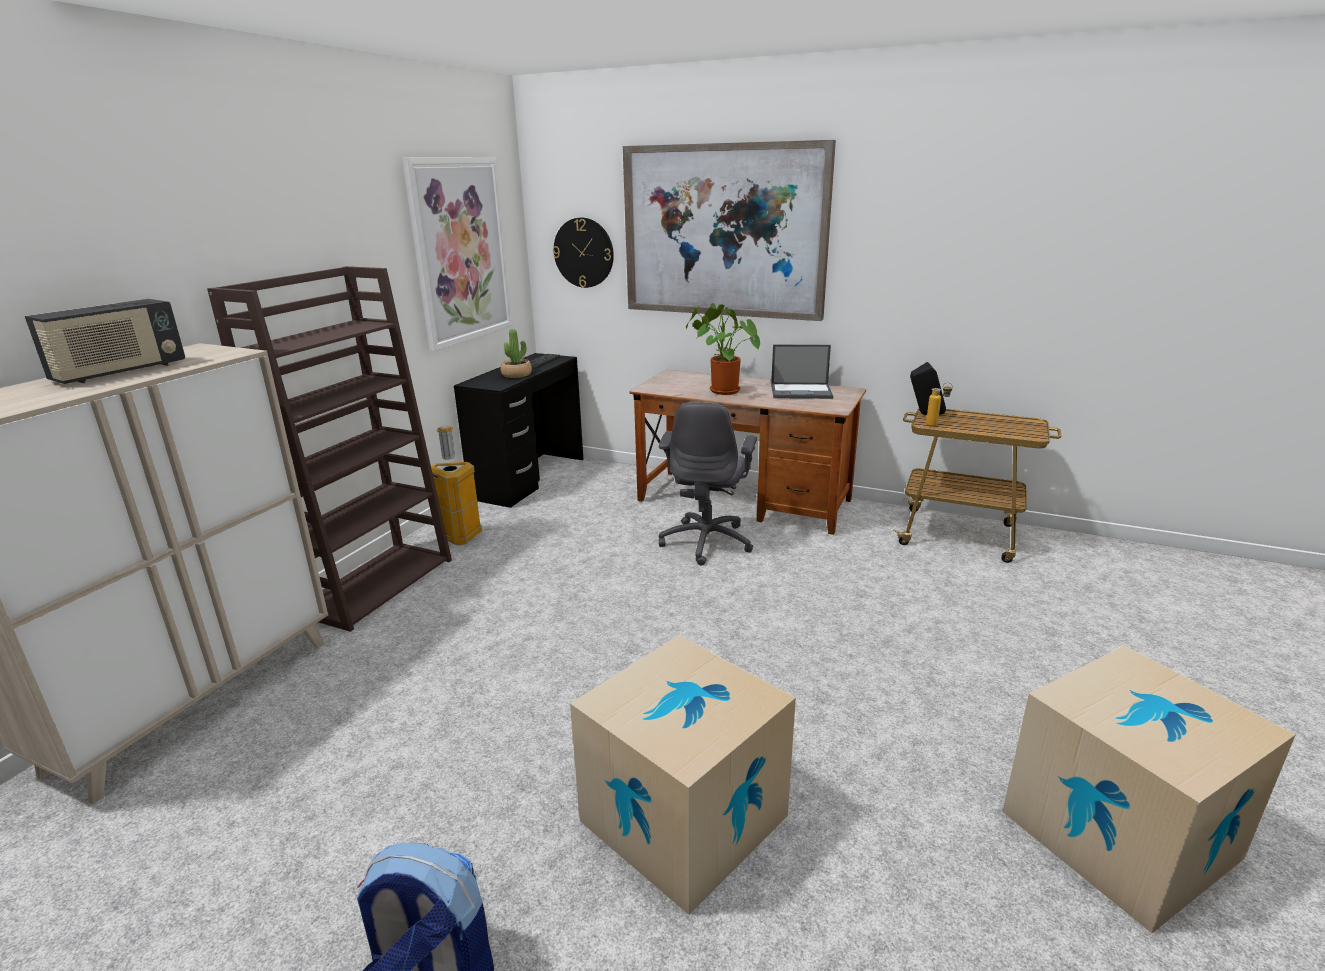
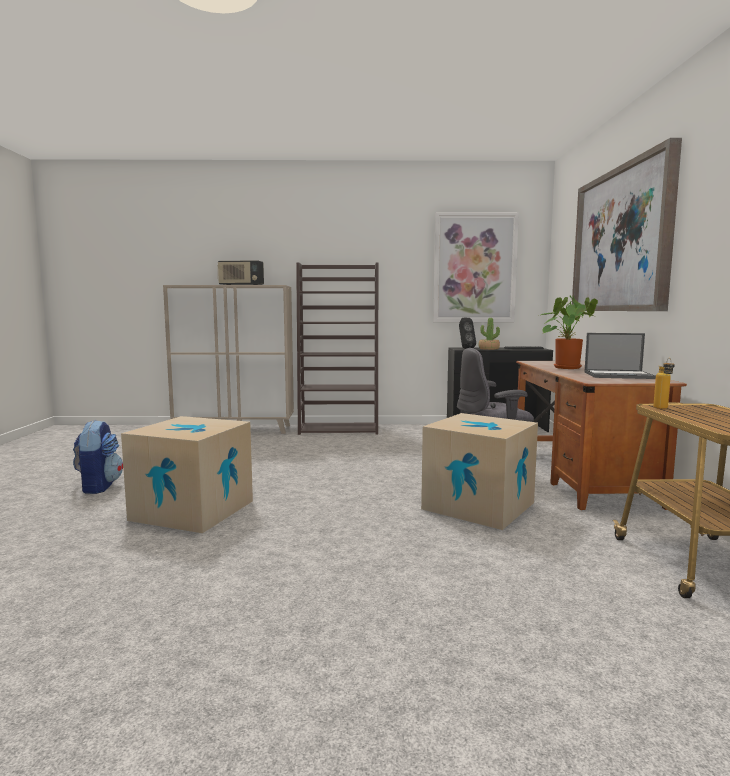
camera: 65 degrees right, 15 degrees down
trash can [431,426,482,545] -> none
wall clock [553,218,614,288] -> none
laptop [771,345,833,399] -> laptop turned 60 degrees counterclockwise [584,333,656,379]
black speaker [910,362,946,415] -> black speaker moved to [459,318,476,349]
cardboard box [1002,645,1296,933] -> cardboard box moved to [421,413,538,530]

